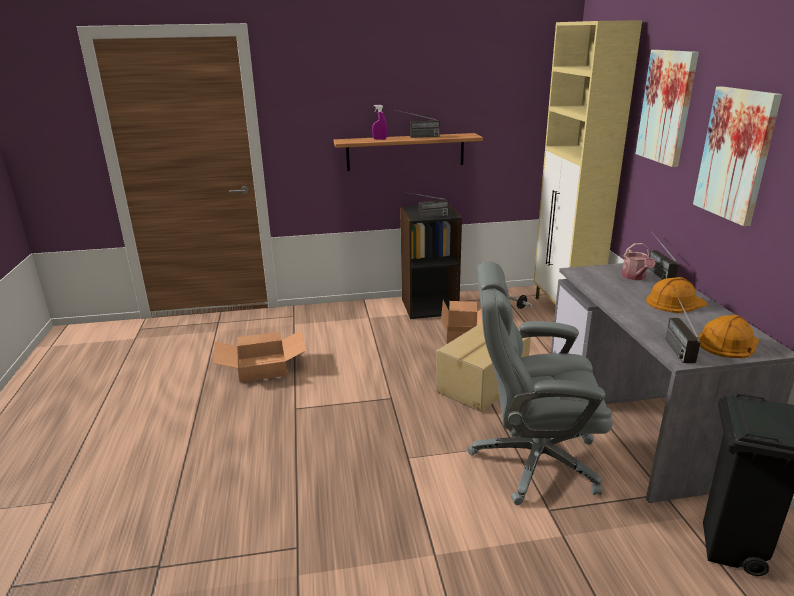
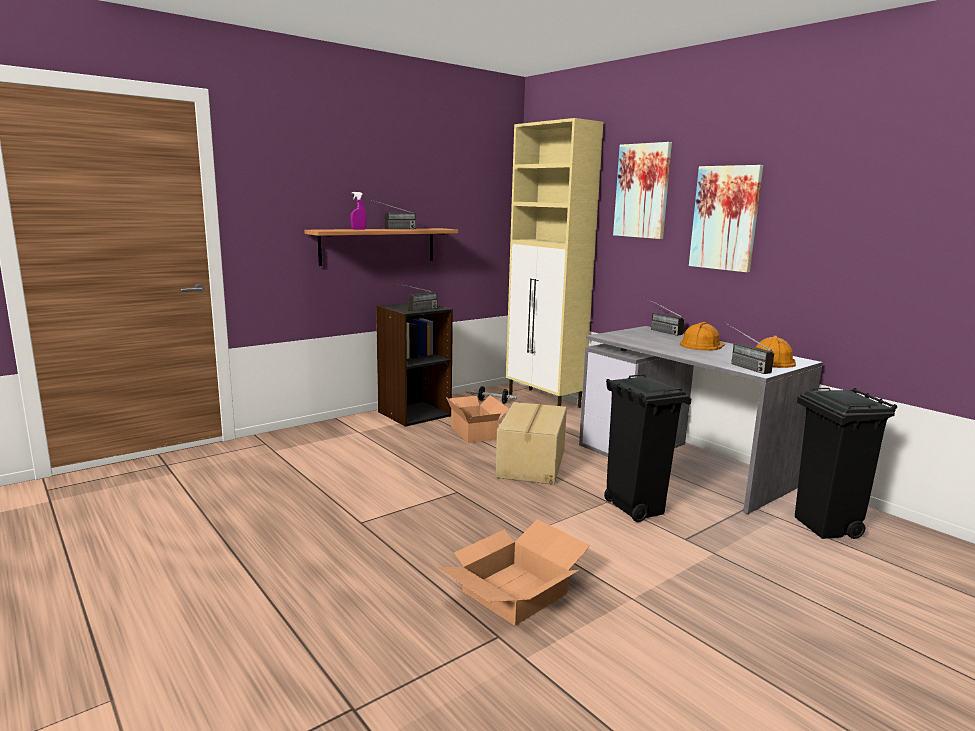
camera: 30 degrees left, 10 degrees down
cardboard box [214,330,306,382] -> cardboard box moved to [436,519,591,626]
grey office chair [467,261,613,505] -> black trash can [604,374,692,522]
watering can [621,243,656,280] -> none

